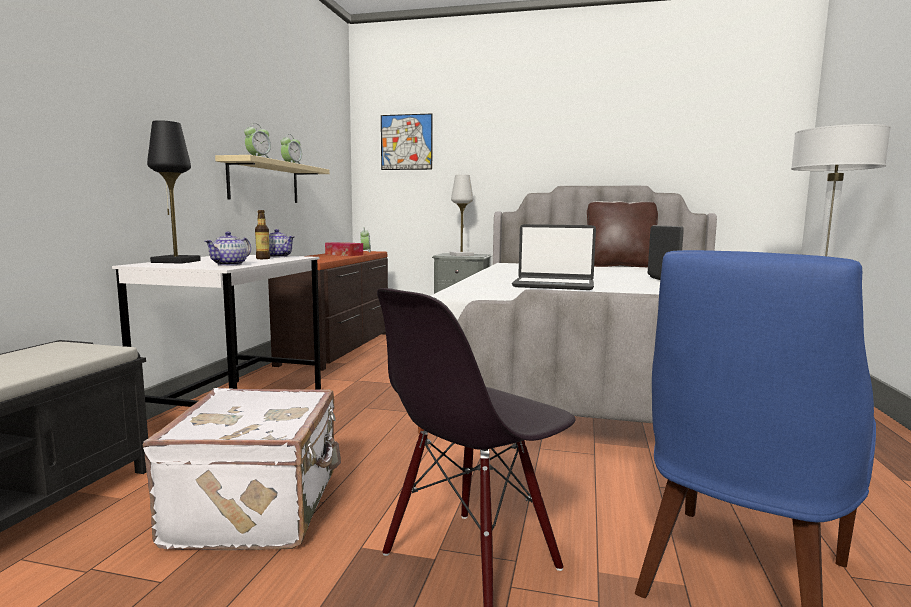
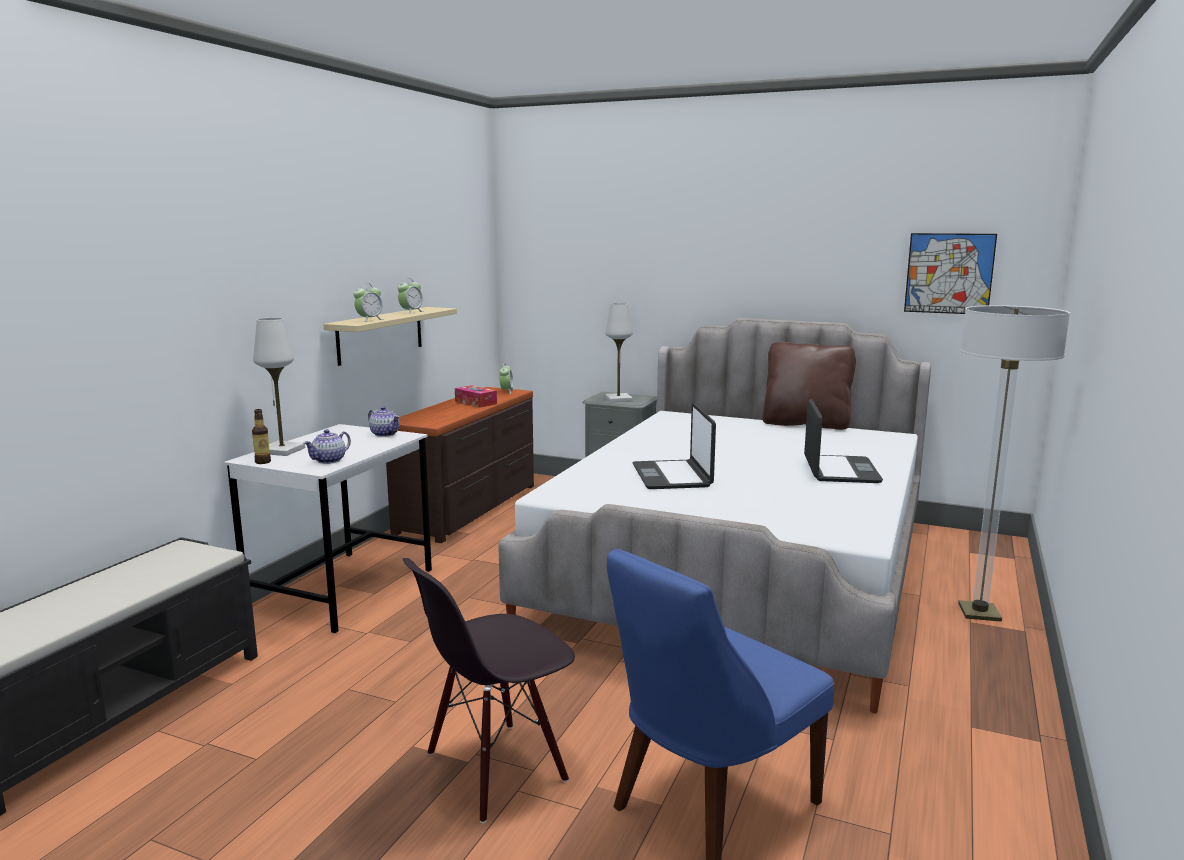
camera: 10 degrees right, 5 degrees up
white suitcase [143,388,341,550] -> none
black table lamp [147,120,201,264] -> white table lamp [253,318,305,456]
bottle [255,210,270,259] -> bottle moved to [252,409,271,464]
picture [381,113,433,170] -> picture moved to [904,233,997,314]
laptop [512,224,596,290] -> laptop turned 60 degrees clockwise [633,403,716,489]

